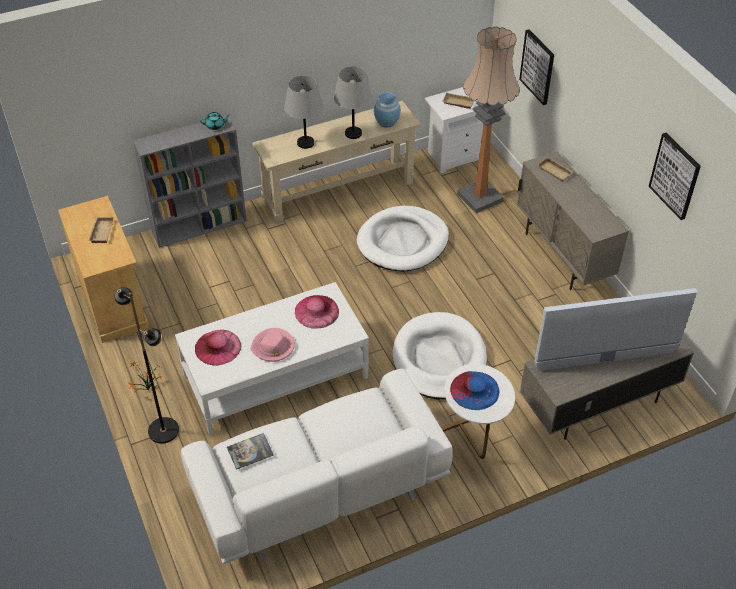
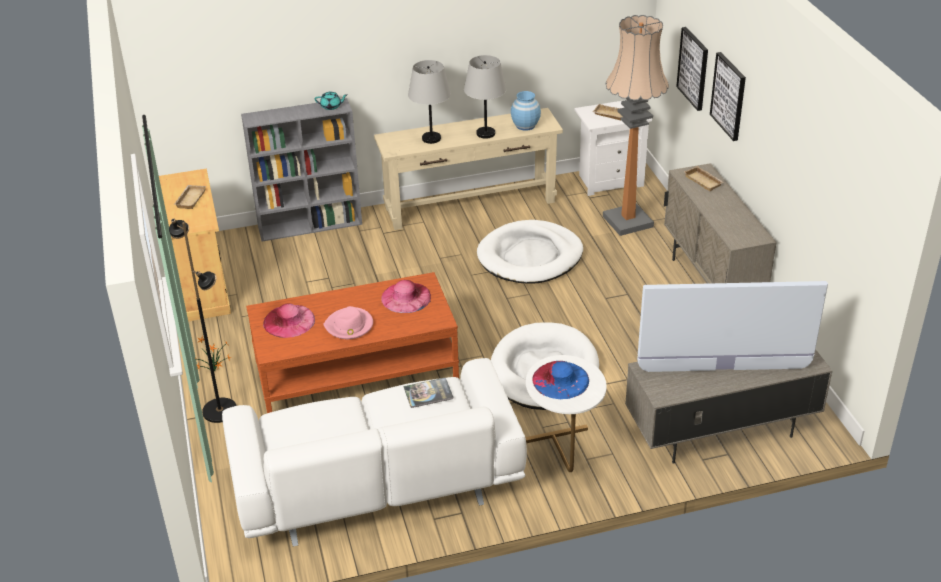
camera: 10 degrees right, 10 degrees down
white coffee table [175,282,369,435] -> brown coffee table [246,272,459,413]
book [227,433,274,470] -> book moved to [404,377,453,408]
picture [648,133,701,220] -> picture moved to [710,52,746,141]

